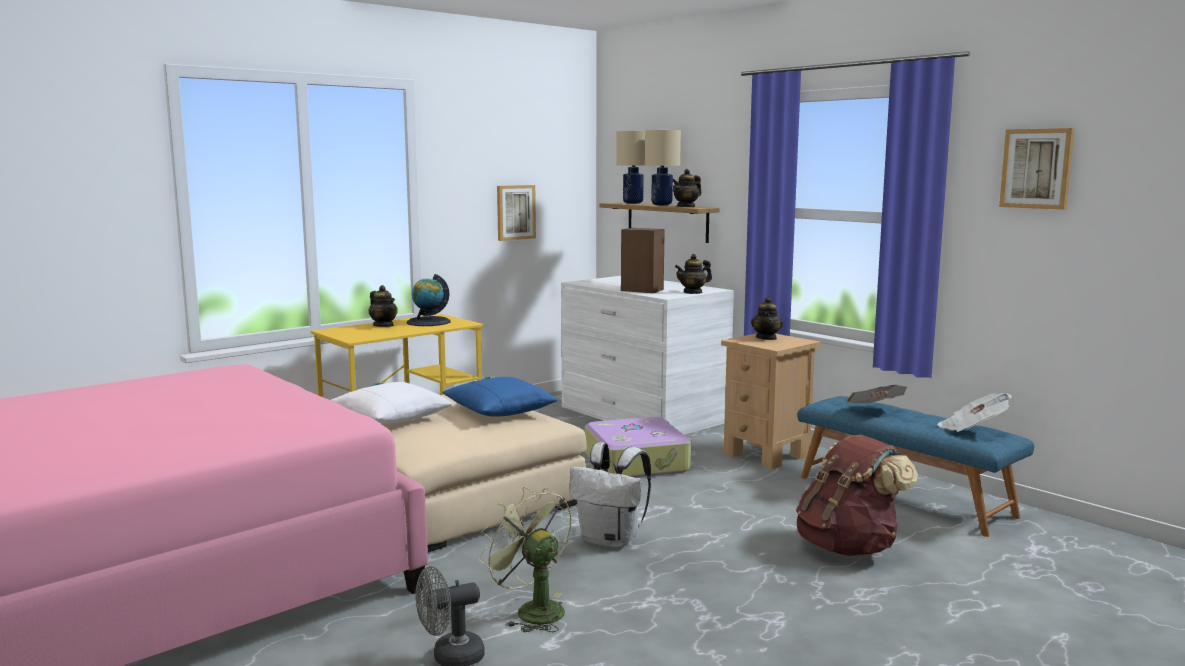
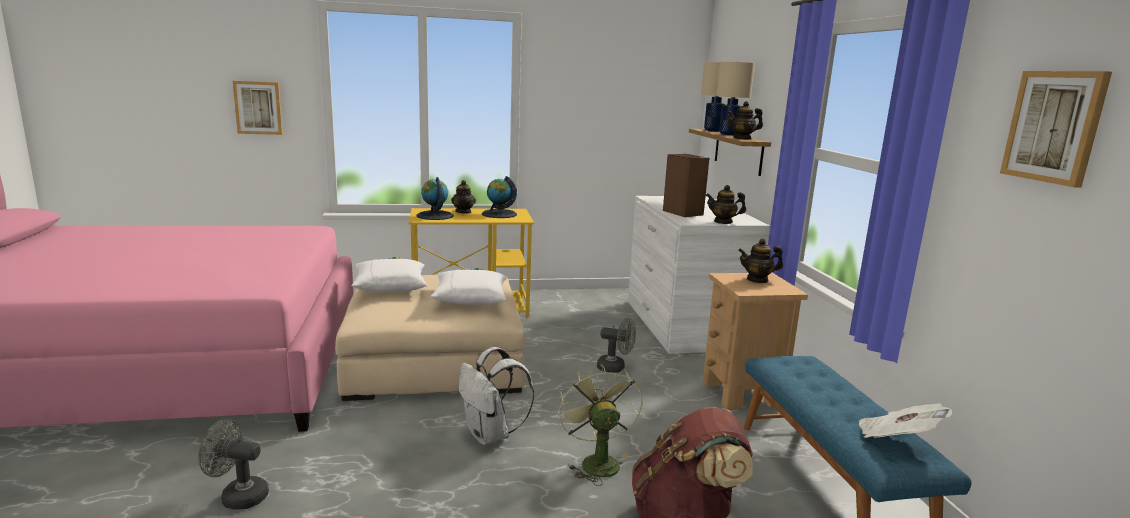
camera: 30 degrees right, 5 degrees up
blue pillow [443,376,557,417] -> white pillow [431,268,507,305]
green fan [479,487,571,632] -> green fan moved to [558,364,642,486]
picture [497,185,536,241] -> picture moved to [233,81,283,135]
suitcase [585,417,691,478] -> grey fan [597,318,636,373]
teapot [751,297,783,340] -> teapot turned 45 degrees clockwise [738,238,783,283]
newspaper [846,385,907,403] -> none
none -> globe [416,177,454,220]

